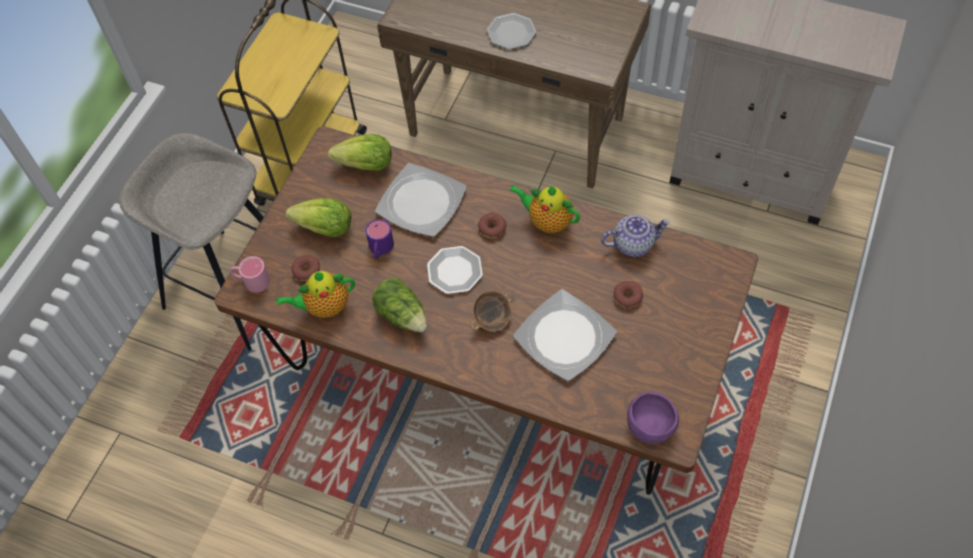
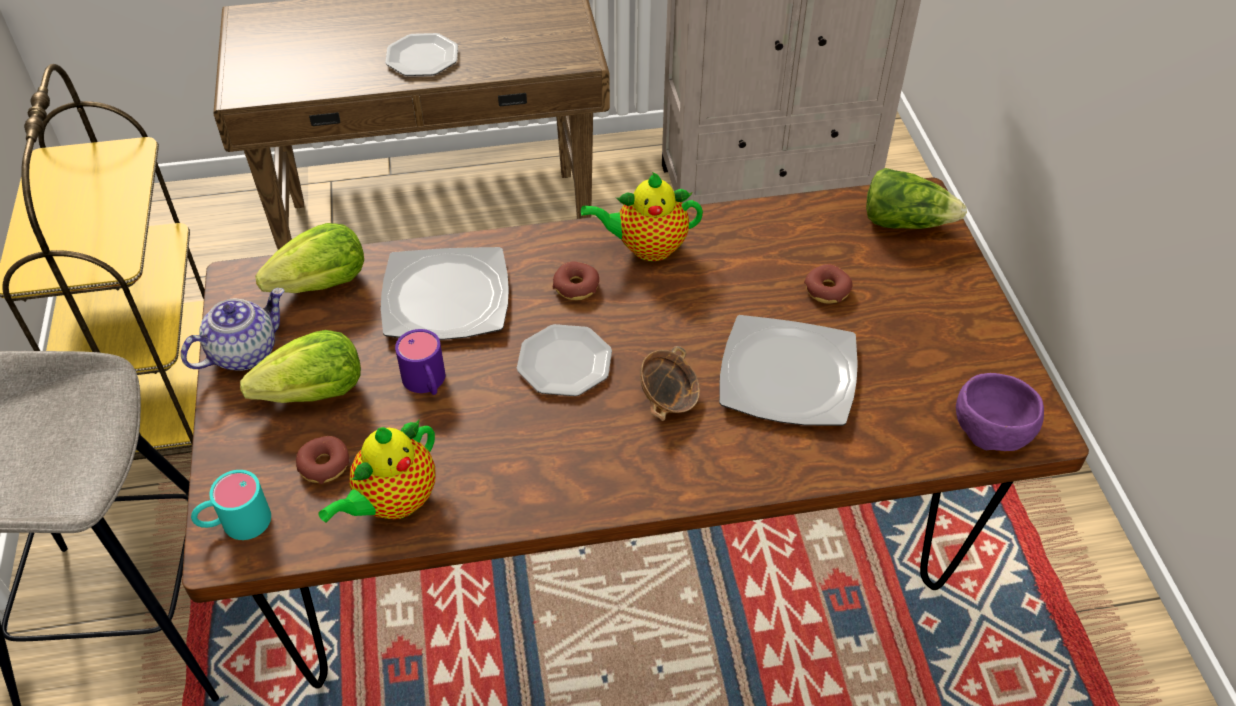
camera: 35 degrees left, 10 degrees down
pink mug [229,256,270,293] -> turquoise mug [191,470,271,540]
lettuce [372,278,427,332] -> lettuce moved to [866,168,967,229]
teapot [601,215,670,257] -> teapot moved to [181,288,285,371]

